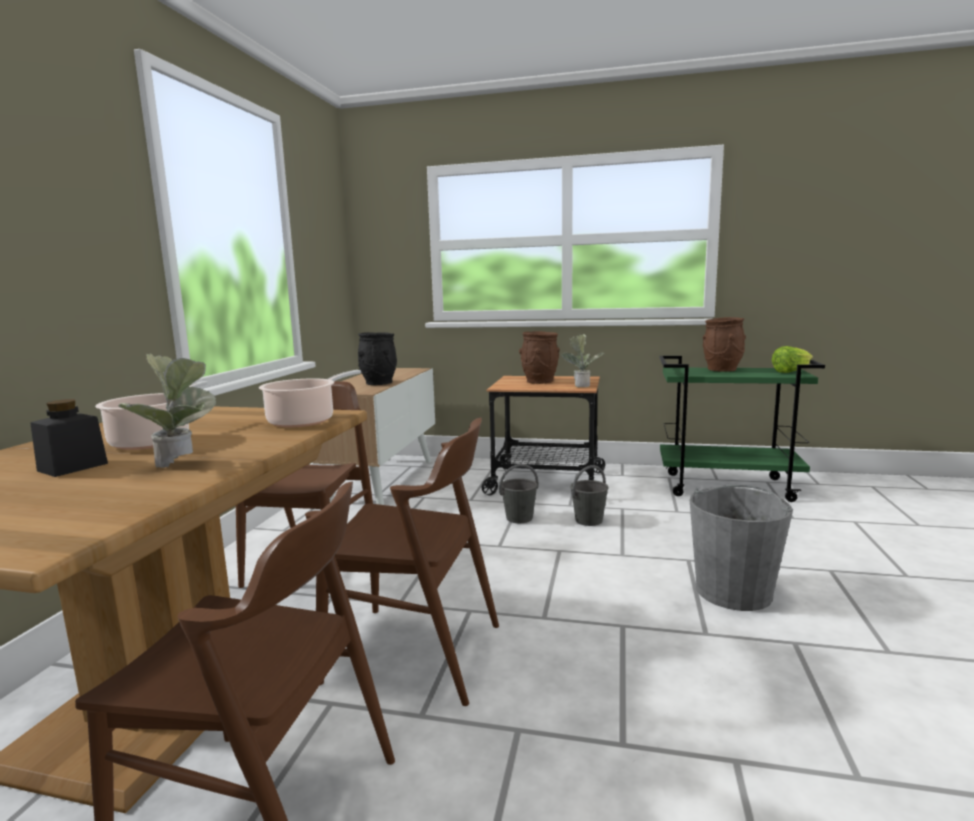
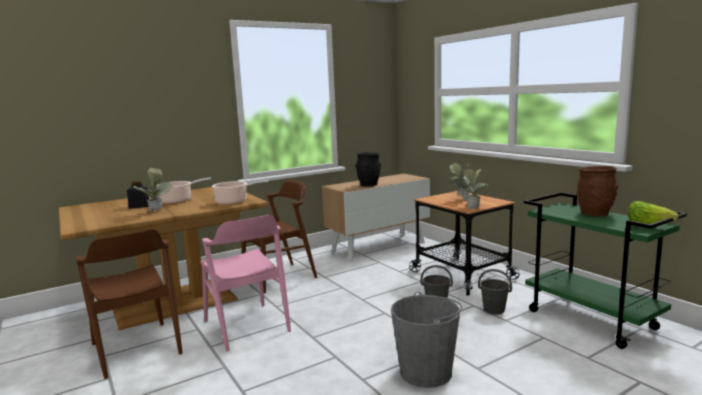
camera: 45 degrees right, 0 degrees up
brown chair [316,417,499,706] -> pink chair [200,215,291,351]
grey bucket [499,464,539,523] -> grey bucket moved to [478,269,512,314]
brown vase [519,331,559,384] -> potted plant [450,163,471,201]

